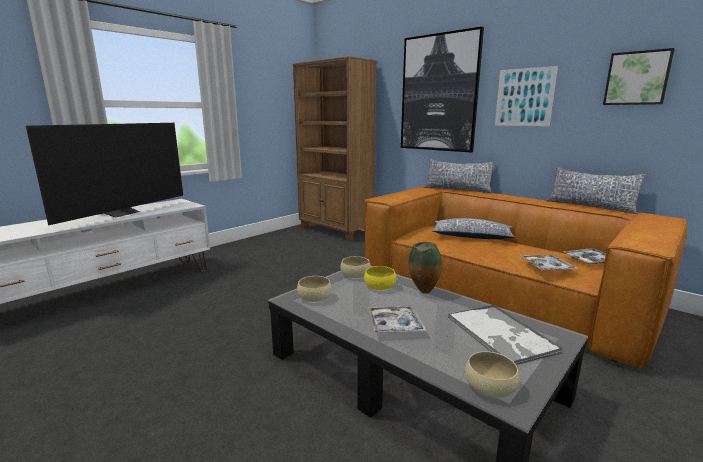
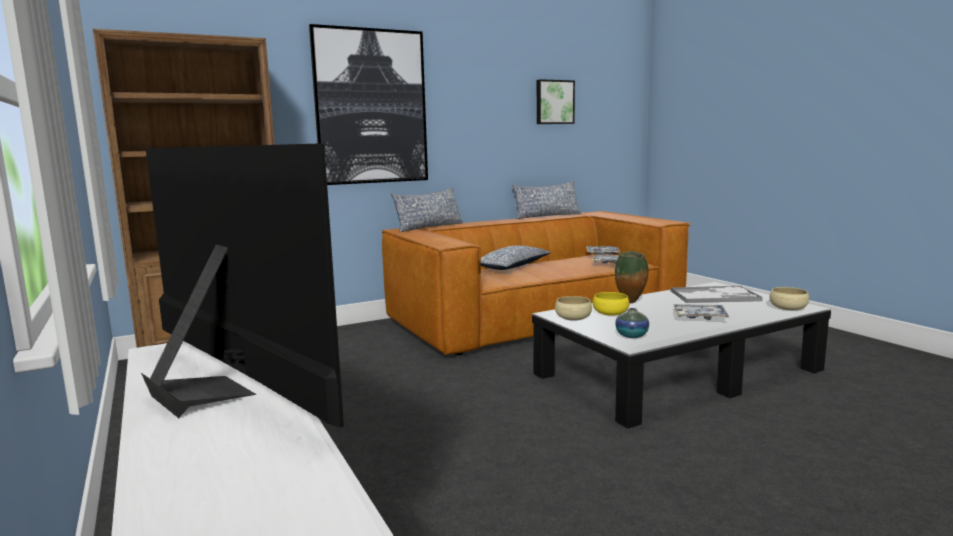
camera: 70 degrees left, 5 degrees down
beige bowl [297,276,332,302] -> vase [615,308,649,338]
picture [495,66,558,126] -> none

